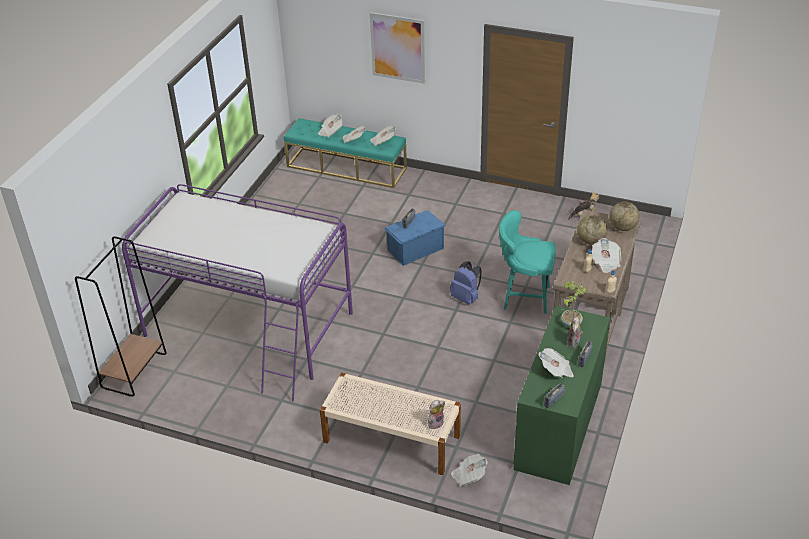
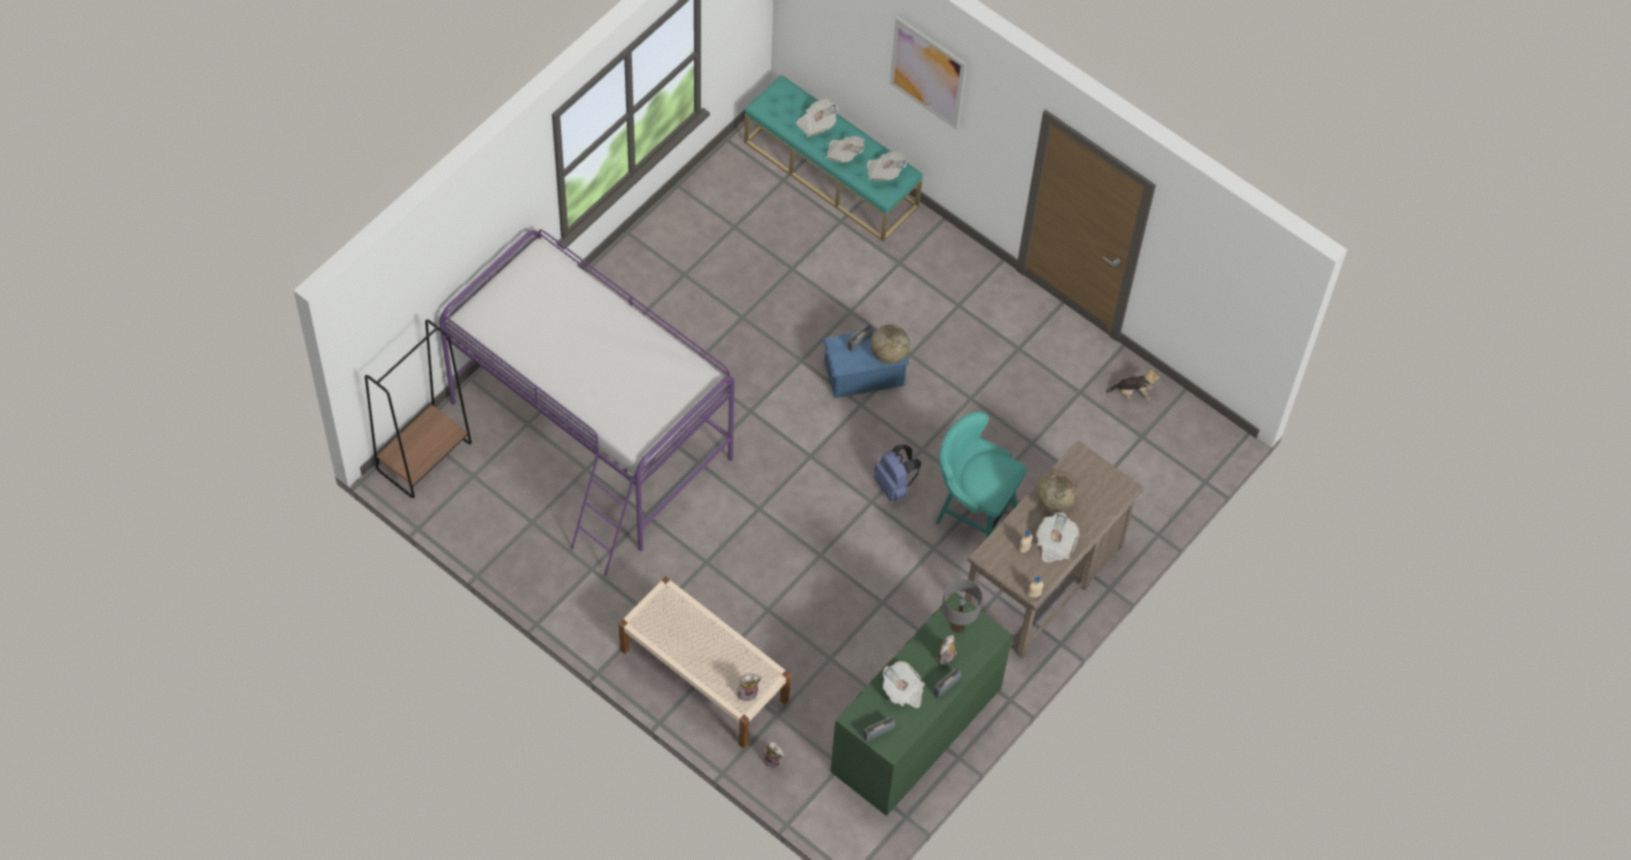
camera: 15 degrees right, 20 degrees up
newspaper [451,454,488,487] -> plush toy [762,741,784,770]
potted plant [561,282,587,327] -> grey table lamp [942,579,982,633]
globe [609,202,639,231] -> globe moved to [871,324,910,364]

